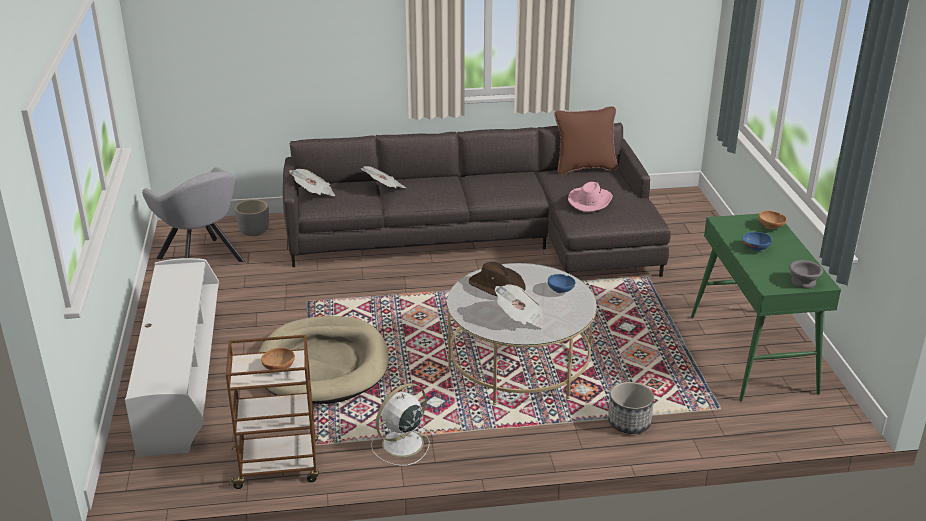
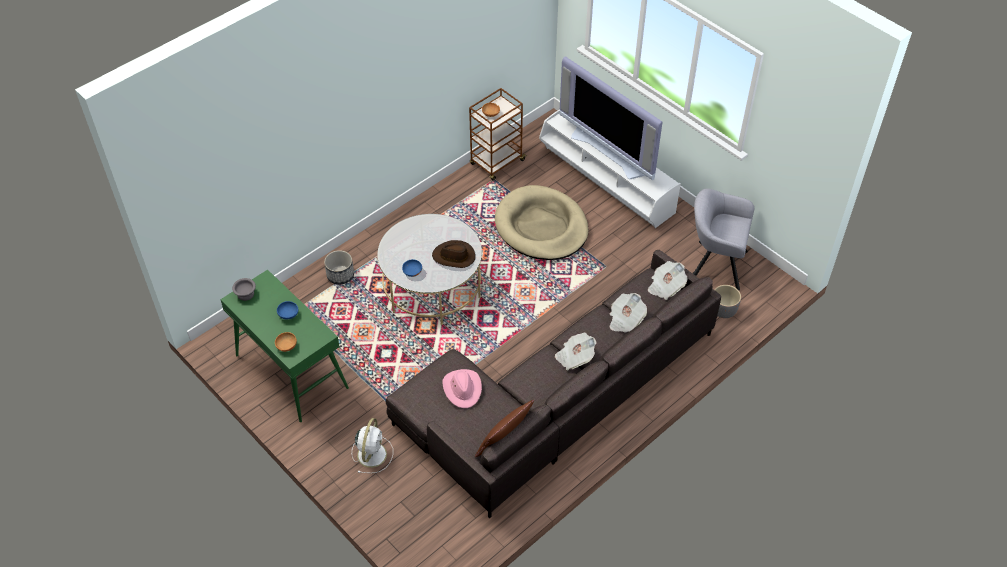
camera: 145 degrees right, 20 degrees up
white fan [371,383,434,466] -> white fan moved to [352,418,393,473]
newspaper [495,284,545,328] -> newspaper moved to [555,333,597,370]
none -> television [559,56,663,180]

